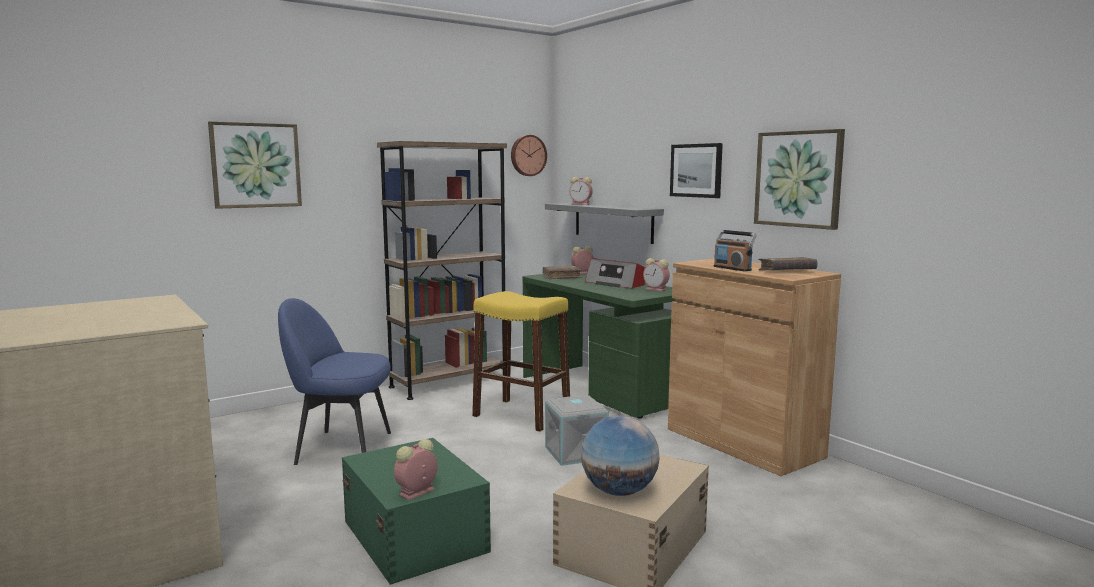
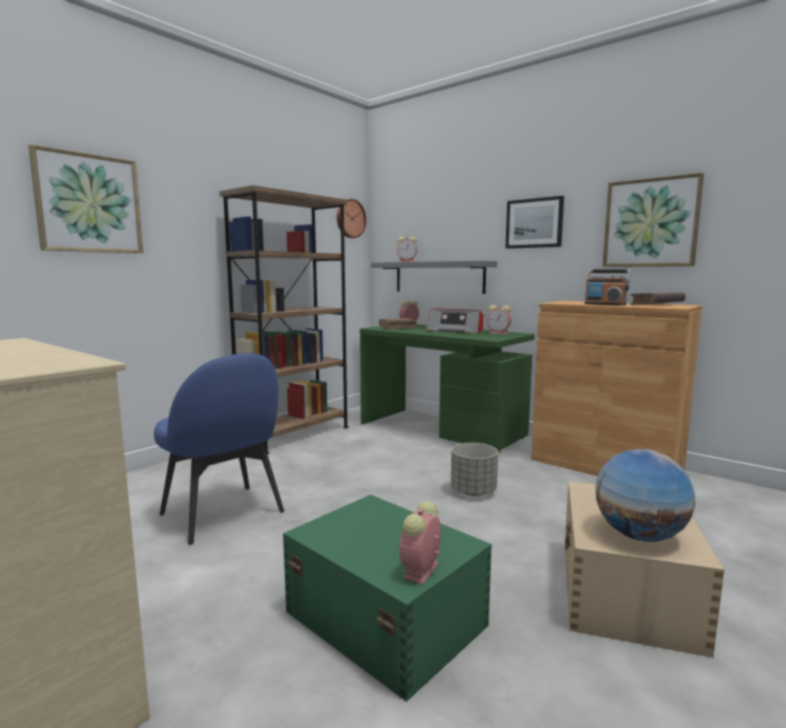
camera: 15 degrees left, 0 degrees up
blue chair [278,298,391,465] -> blue chair turned 120 degrees counterclockwise [154,353,284,545]
yellow stool [472,291,570,432] -> none
grey storage box [545,395,609,466] -> grey planter [451,443,498,496]

